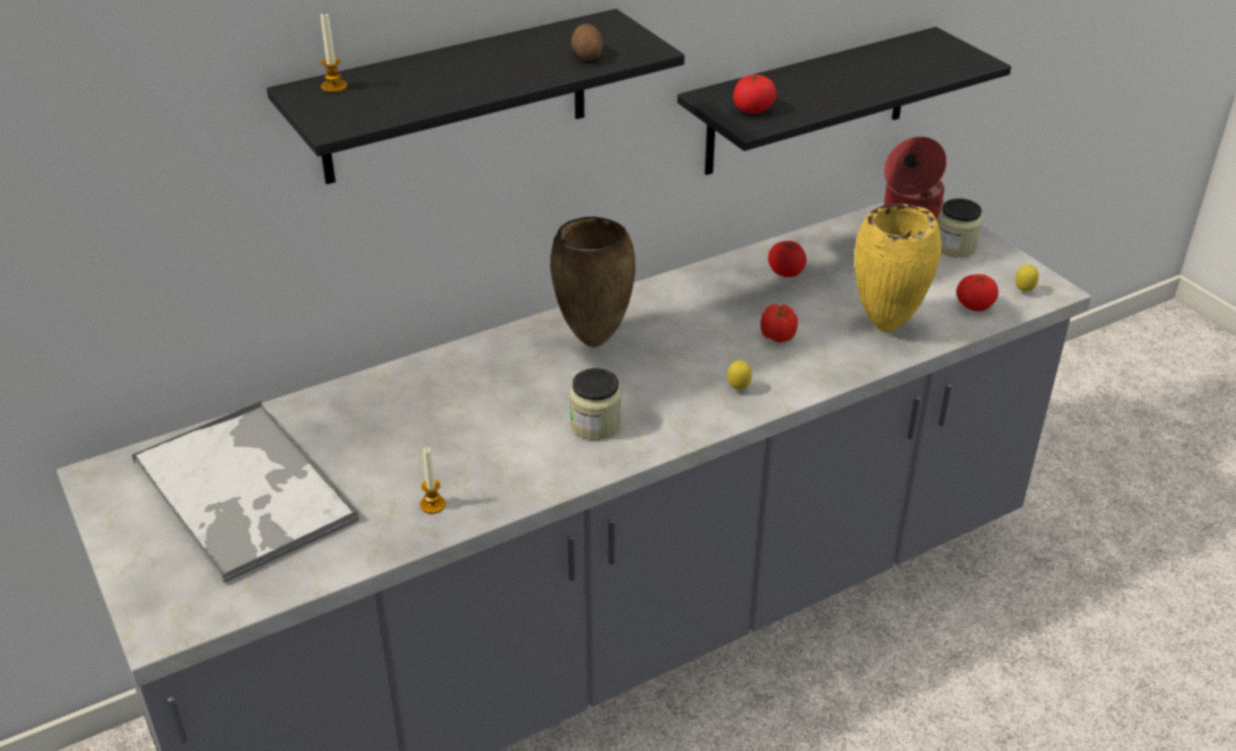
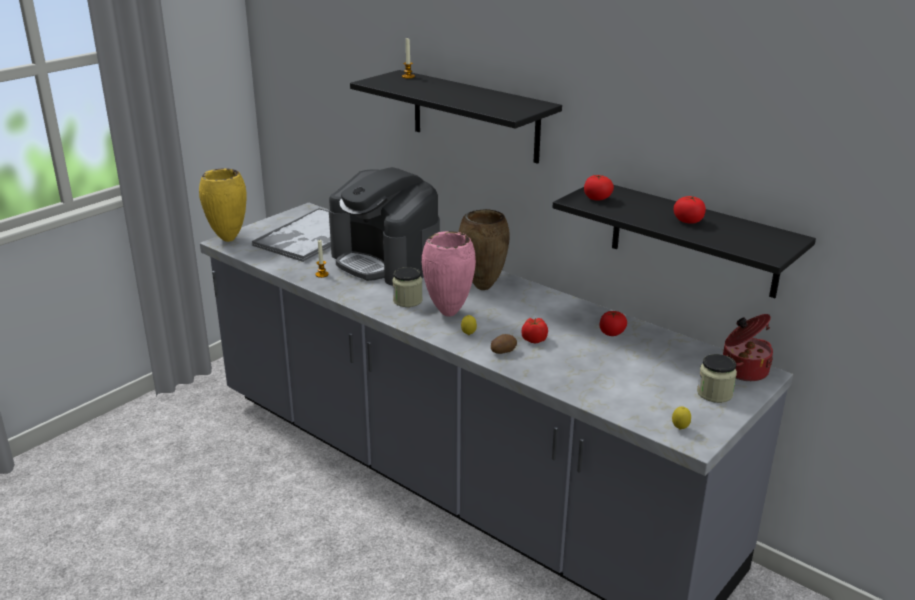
camera: 70 degrees right, 10 degrees down
potato [571,24,603,60] -> potato moved to [491,334,517,354]
yellow vase [854,204,941,333] -> yellow vase moved to [199,168,246,242]
tomato [956,274,999,311] -> tomato moved to [674,196,706,224]
none -> coffee machine [329,167,440,286]
none -> pink vase [422,231,476,316]

